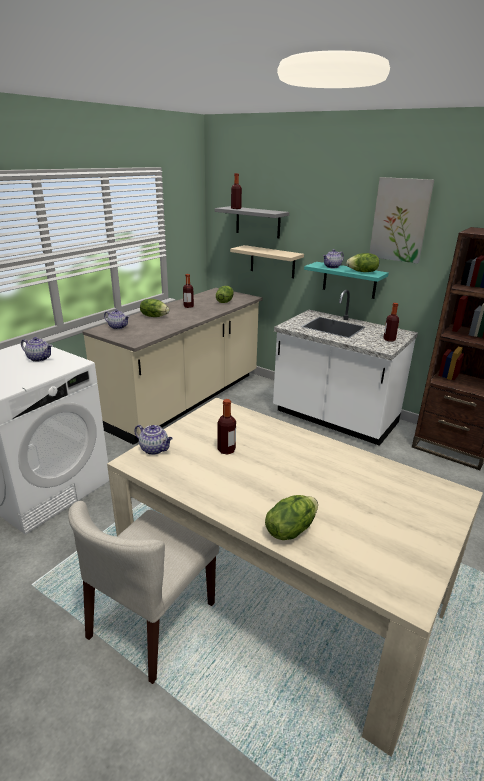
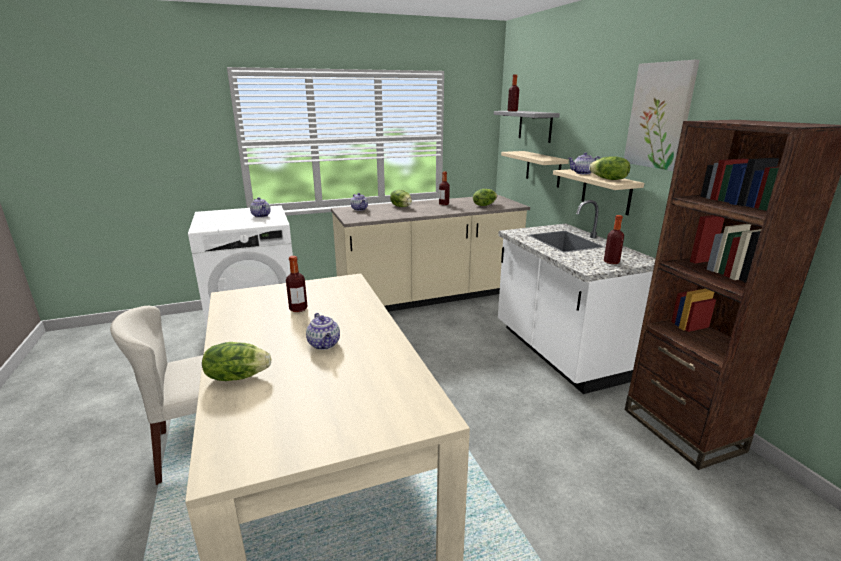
camera: 35 degrees right, 5 degrees down
teapot [134,425,173,455] -> teapot moved to [306,313,340,350]
turquoise shelf [304,262,389,299] -> beige shelf [553,169,644,215]

